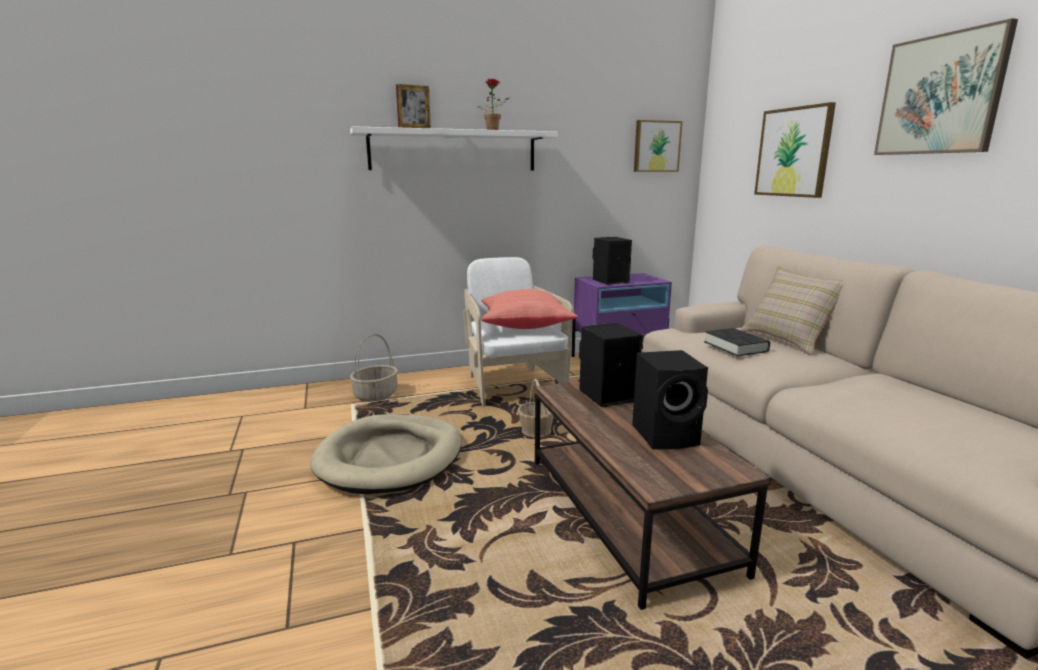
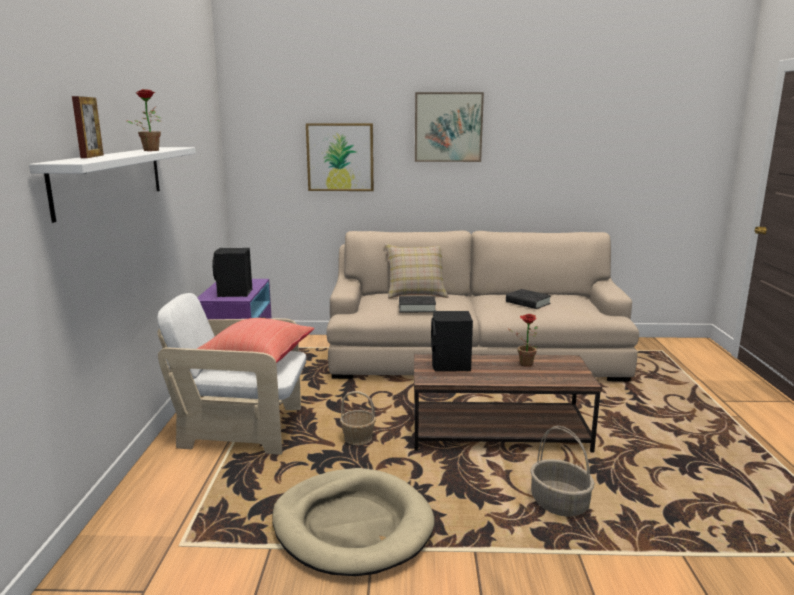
camera: 70 degrees left, 0 degrees up
basket [350,334,398,402] -> basket moved to [530,426,595,517]
black speaker [632,350,708,449] -> potted plant [507,314,538,367]
picture [634,120,683,172] -> none
none -> black book [506,289,551,309]

